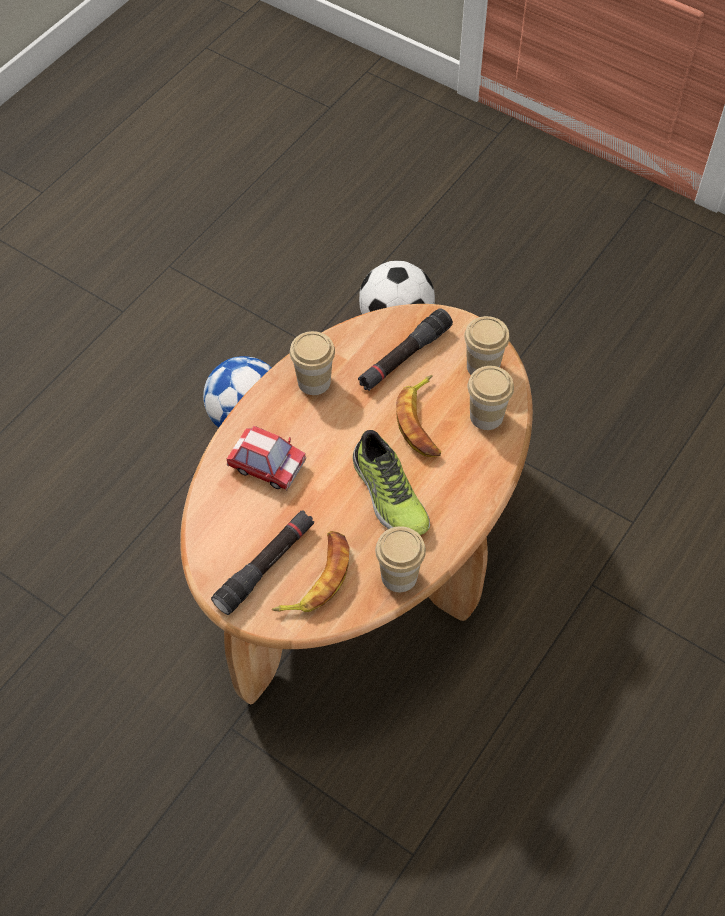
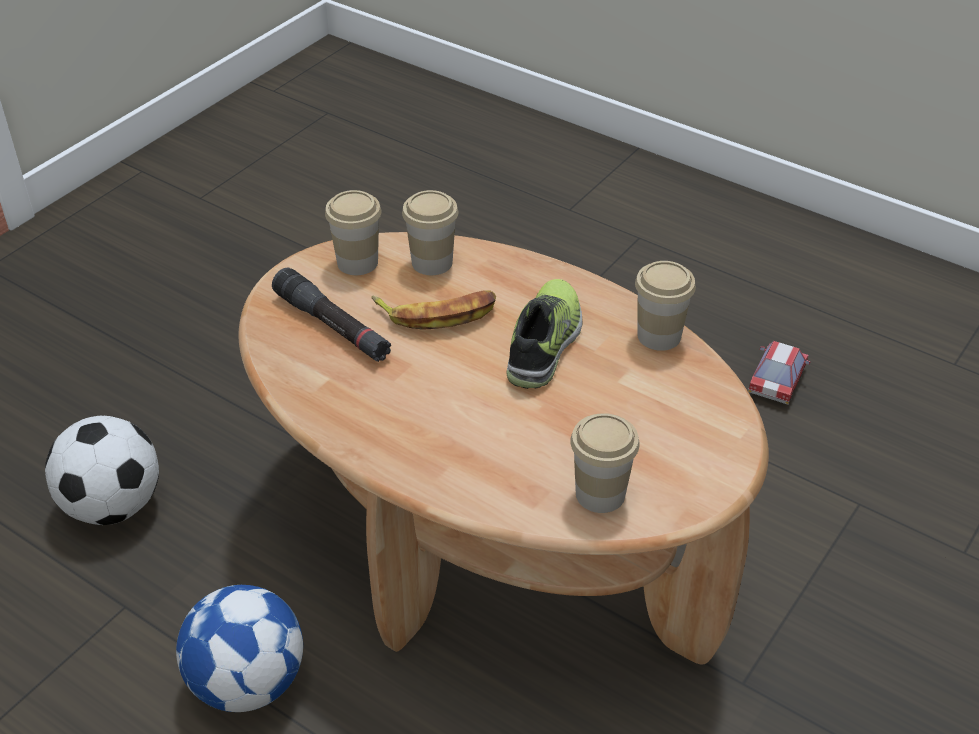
camera: 90 degrees left, 15 degrees down
black flashlight [211,510,314,615] -> none
toy car [227,426,306,491] -> toy car moved to [748,341,810,405]
banana [272,531,349,612] -> none
cup [290,331,335,395] -> cup moved to [570,413,640,513]
shoe [353,430,430,536] -> shoe turned 45 degrees counterclockwise [506,279,582,389]

